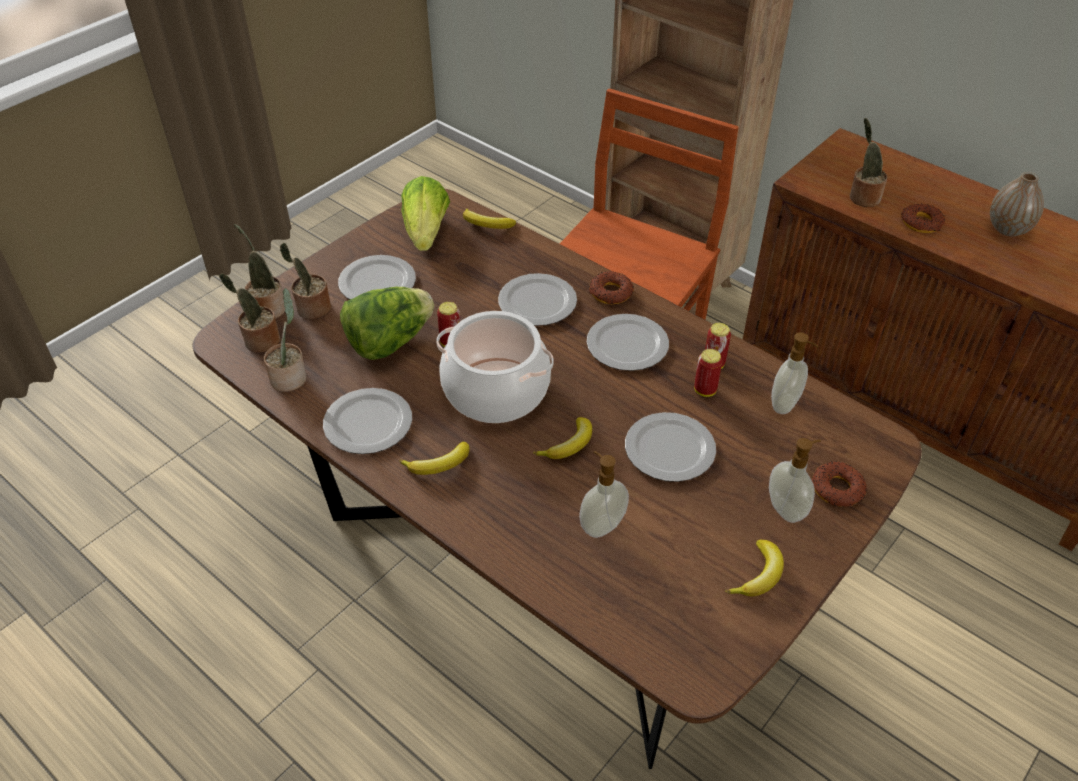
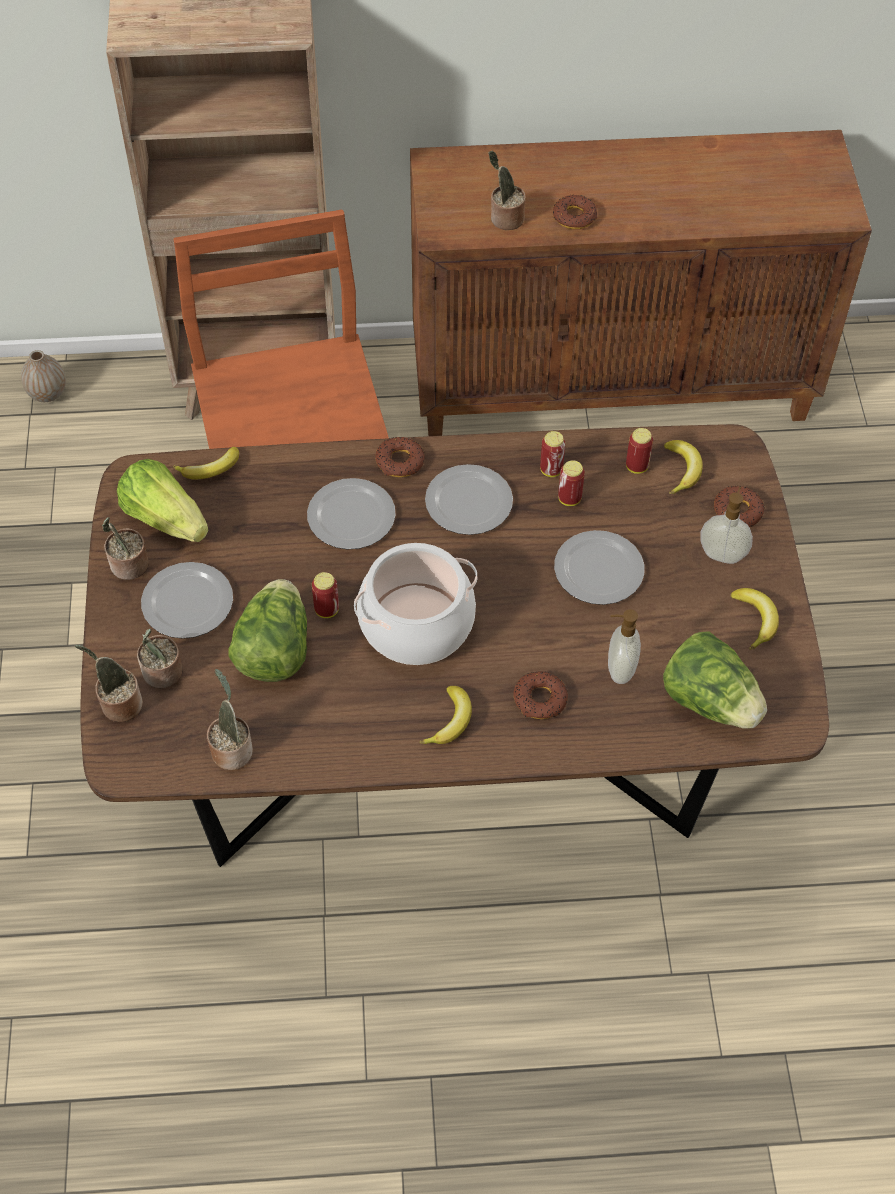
camera: 45 degrees left, 10 degrees up
potted plant [219,273,280,353] -> potted plant moved to [102,517,149,580]
plate [323,388,412,454] -> none
banana [533,417,592,459] -> banana moved to [664,440,703,494]
soap dispenser [771,332,819,414] -> can [626,428,653,474]
vase [990,172,1044,236] -> vase moved to [21,350,66,402]
none -> donut [514,672,568,719]
none -> lettuce [663,631,767,729]

